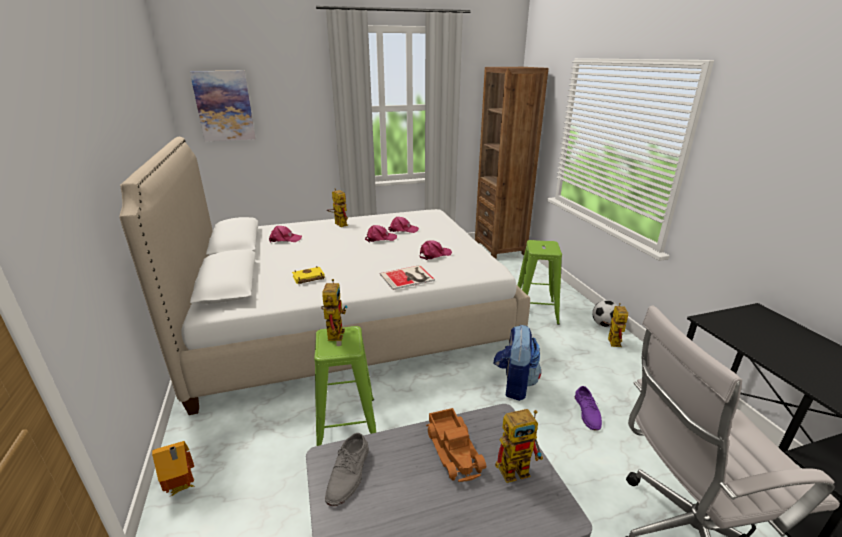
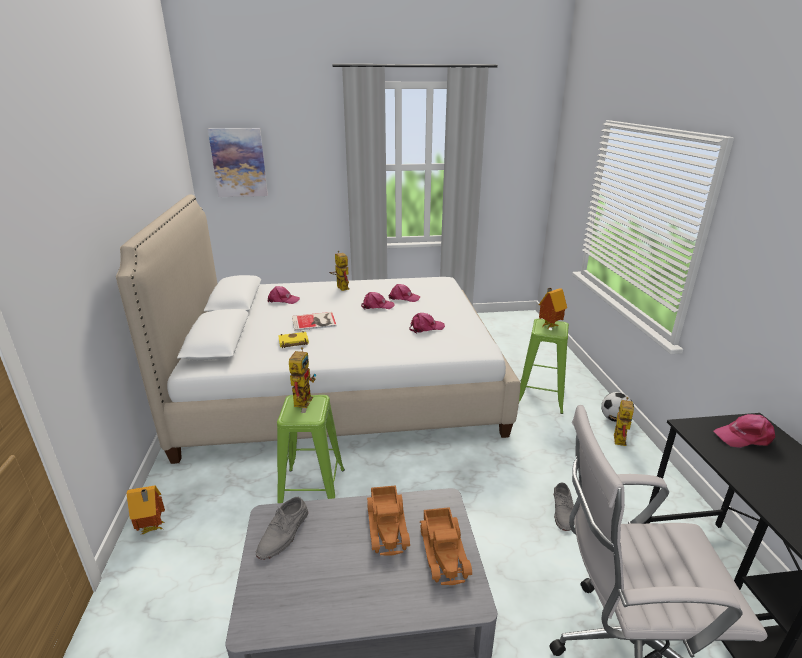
camera: 10 degrees right, 0 degrees up
book [380,265,435,290] -> book moved to [292,312,337,331]
brown bookcase [475,67,548,259] -> none
backpack [494,325,541,401] -> none
toy robot [495,409,543,483] -> toy truck [420,507,472,585]
purple shoe [575,386,602,431] -> grey shoe [554,482,574,531]
none -> toy house [539,288,567,329]
none -> pink cap [713,414,775,448]

